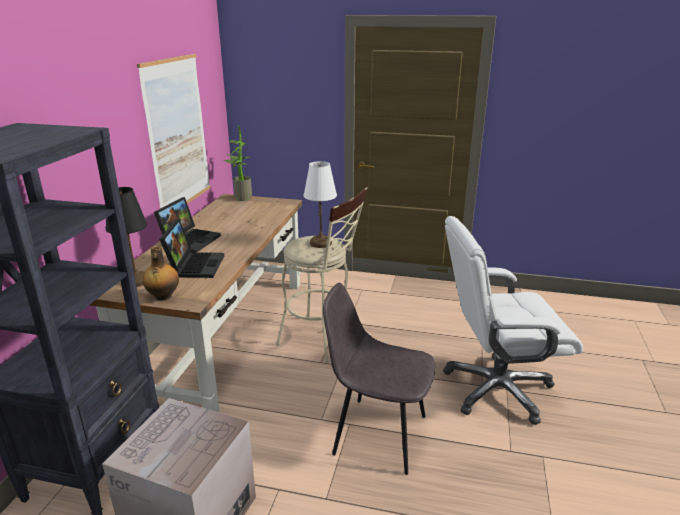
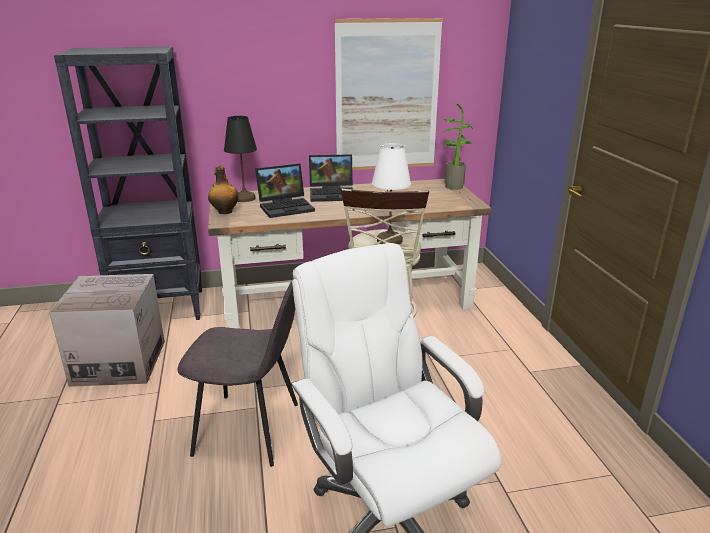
camera: 65 degrees right, 0 degrees up
grey chair [323,283,436,475] -> grey chair turned 105 degrees clockwise [177,278,298,467]

